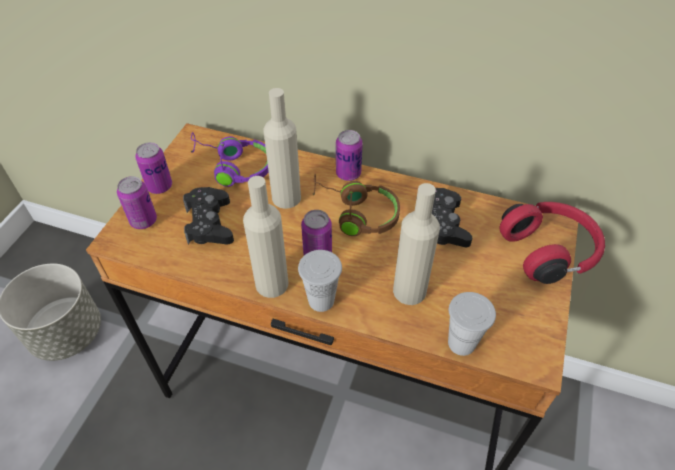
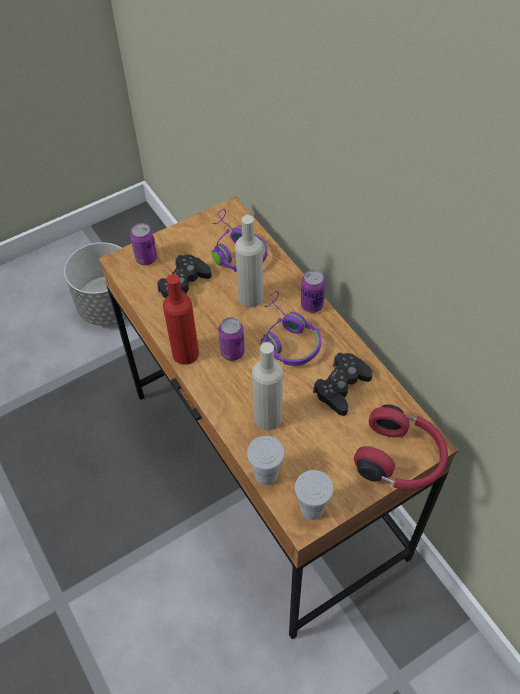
camera: 40 degrees right, 5 degrees up
can [135,142,172,194] -> none
beige bottle [243,176,288,298] -> red bottle [163,274,199,365]
white cup [298,250,342,312] -> white cup moved to [295,470,334,520]
brown headphones [312,174,400,236] -> purple headphones [260,291,321,366]

